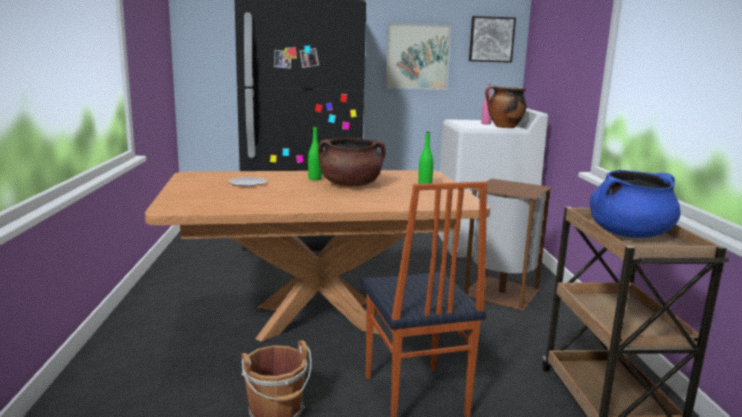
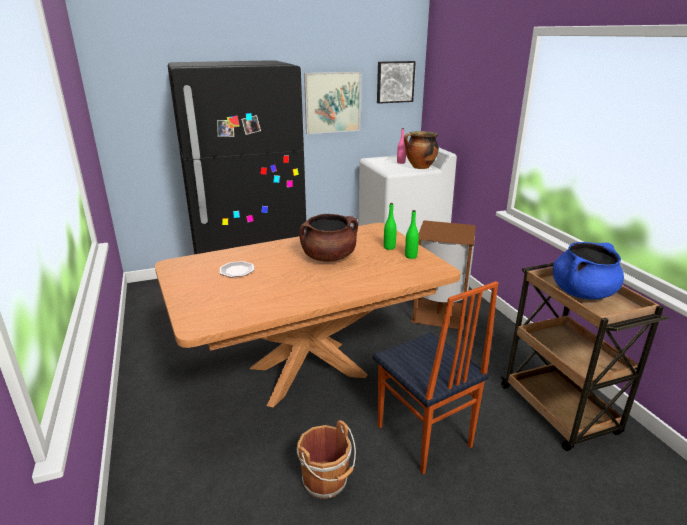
camera: 15 degrees left, 10 degrees up
green bottle [308,126,322,180] -> green bottle moved to [405,210,419,259]

